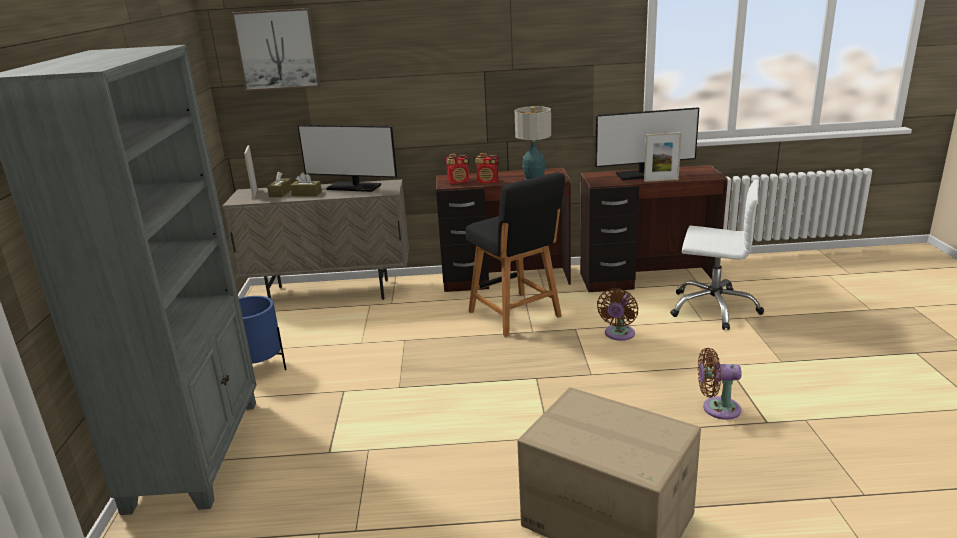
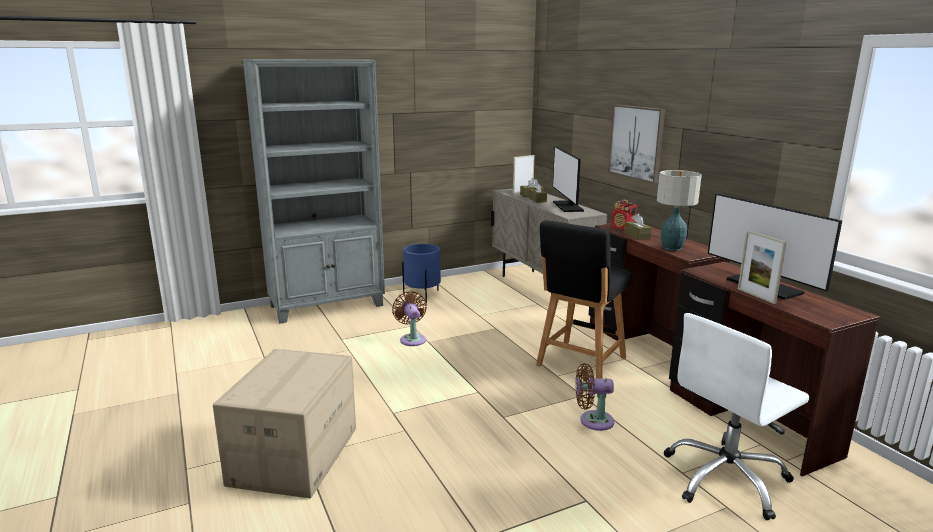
camera: 65 degrees right, 5 degrees down
picture [231,8,320,91] -> picture moved to [608,105,665,184]
radio [475,153,499,183] -> brown tissue box [625,214,652,240]
white office chair [670,179,764,330] -> white office chair turned 60 degrees clockwise [664,313,809,520]
brown fan [698,348,742,420] -> brown fan moved to [392,291,427,346]

